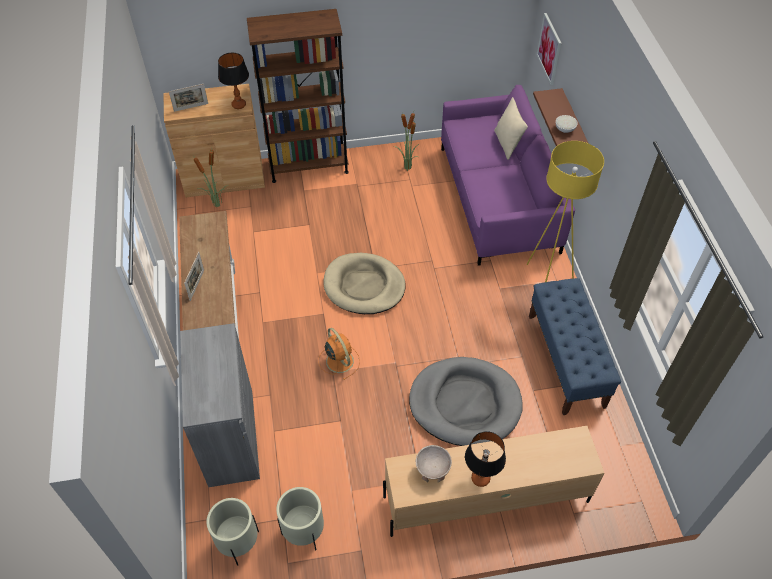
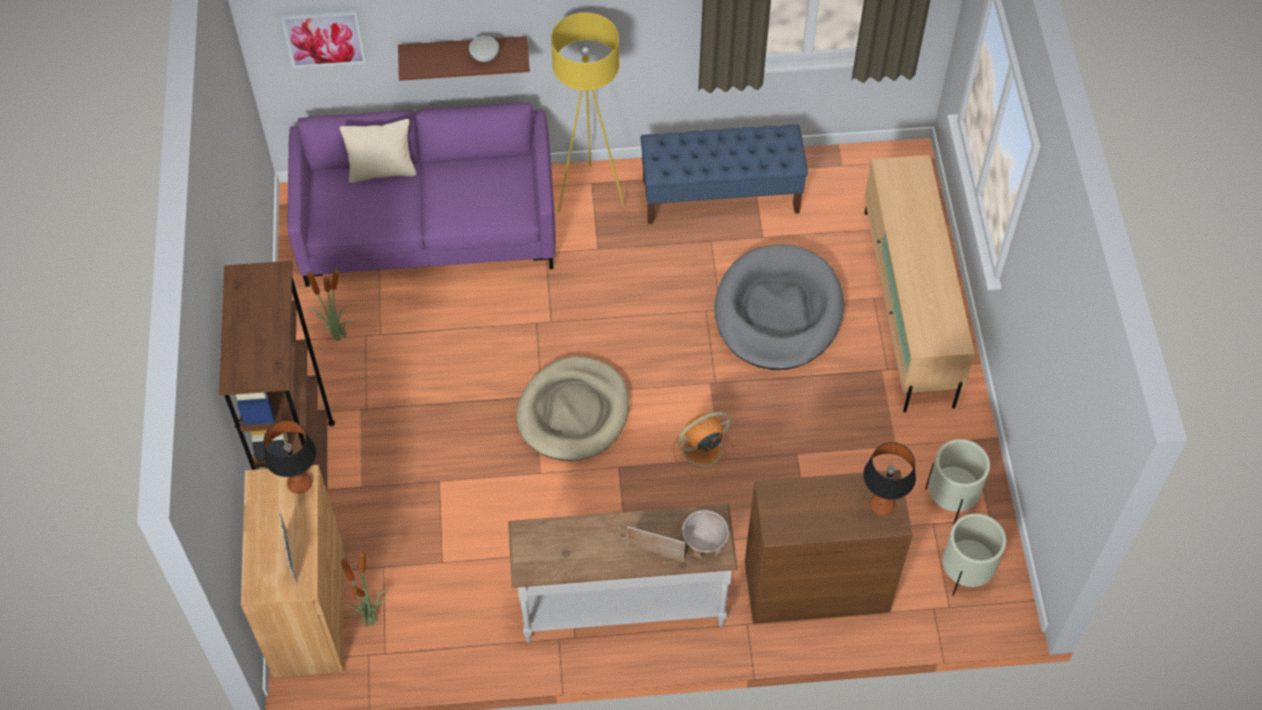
camera: 85 degrees left, 5 degrees up
grey cabinet [180,323,260,487] -> brown cabinet [745,470,913,624]
beige bowl [416,445,452,482] -> beige bowl moved to [682,510,729,558]
table lamp [465,431,506,487] -> table lamp moved to [863,442,916,516]

